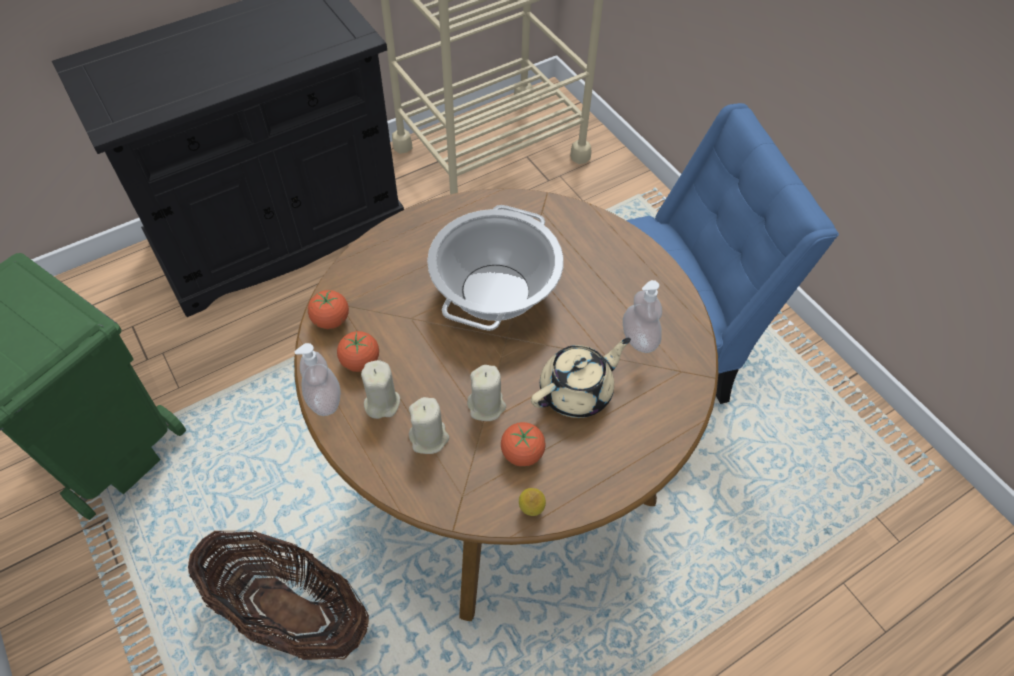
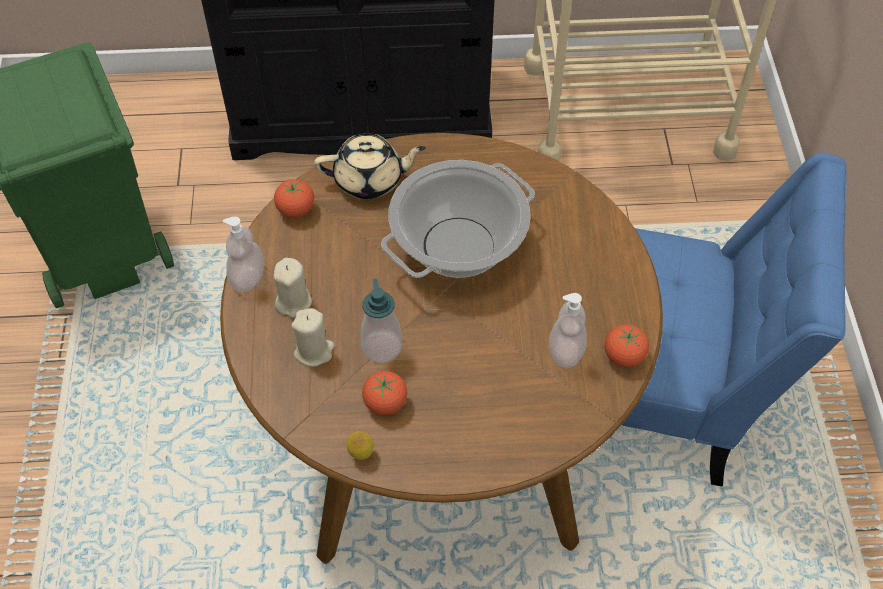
camera: 30 degrees right, 0 degrees up
basket [188,531,369,660] -> none
tomato [337,331,379,372] -> tomato moved to [605,324,649,367]
beige candle [467,365,506,421] -> soap dispenser [361,279,402,363]
beige teapot [531,338,631,418] -> beige teapot moved to [314,133,426,199]

